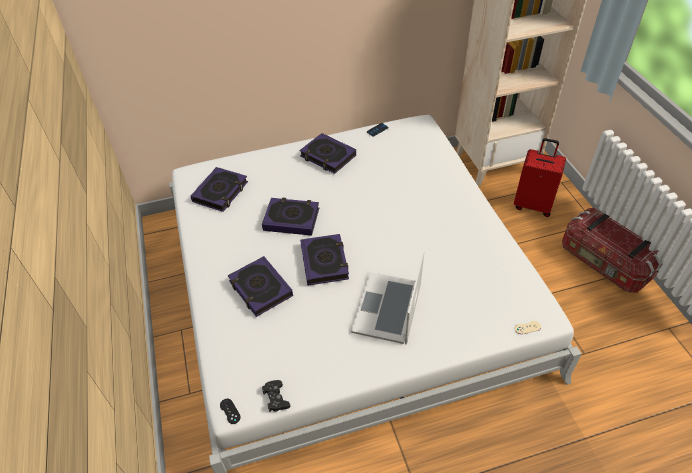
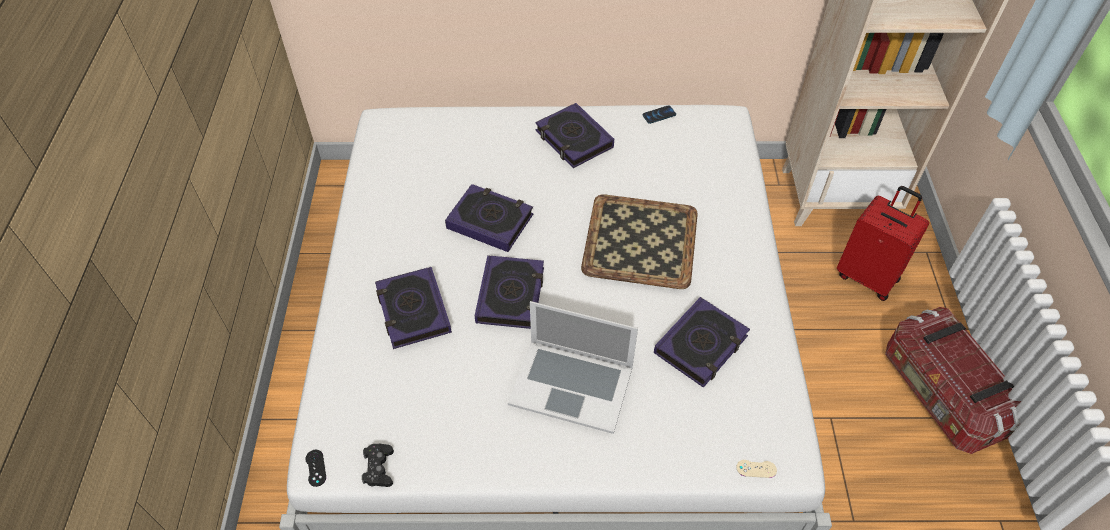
camera: 15 degrees right, 5 degrees up
book [191,167,248,212] -> book moved to [654,297,750,388]
laptop [351,251,424,344] -> laptop turned 105 degrees counterclockwise [508,301,638,434]
none -> tray [581,194,698,289]

